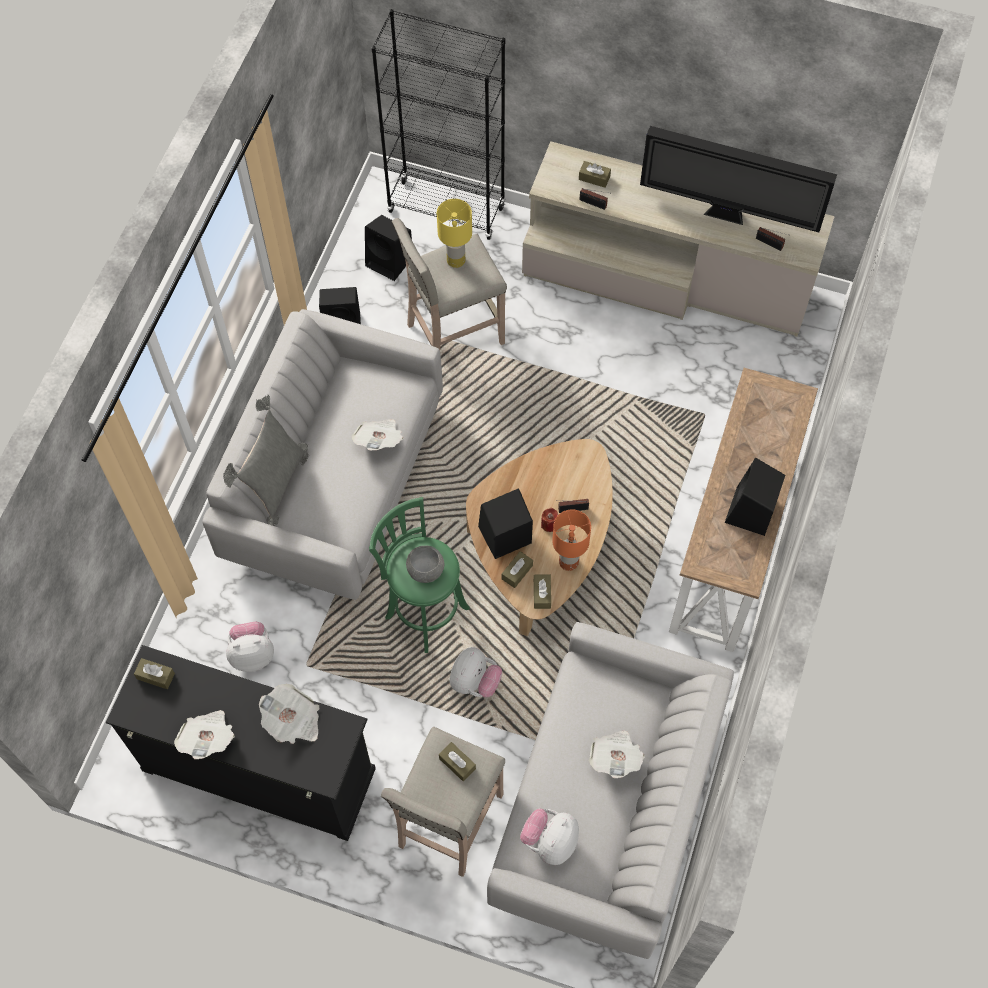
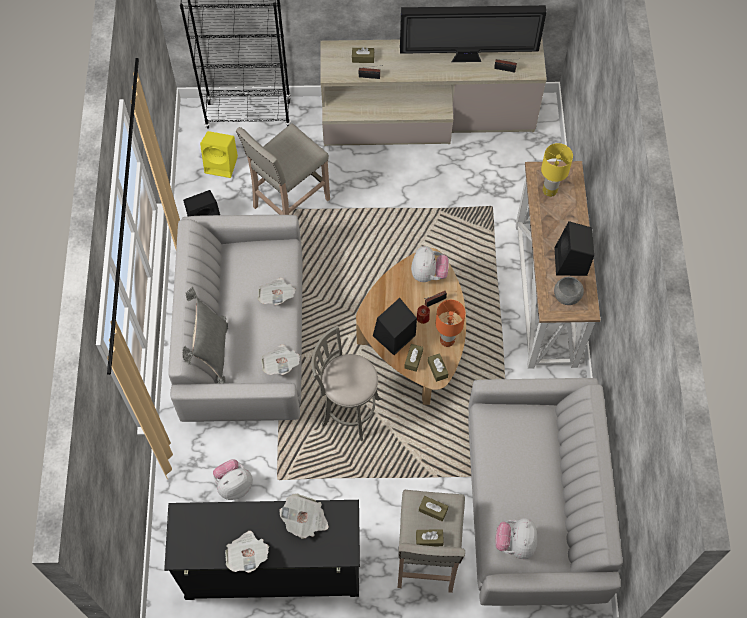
camera: 20 degrees left, 0 degrees up
brown tissue box [134,658,175,689] -> brown tissue box moved to [416,529,444,546]
black speaker [365,215,412,281] -> yellow speaker [200,131,238,178]
green stool [369,497,470,653] -> grey stool [311,326,381,441]
grey bowl [406,546,444,583] -> grey bowl moved to [554,277,584,305]
yellow table lamp [437,199,472,268] -> yellow table lamp moved to [541,143,573,197]
plush toy [450,647,502,697] -> plush toy moved to [411,246,449,282]
newspaper [589,730,645,778] -> newspaper moved to [261,344,300,375]

